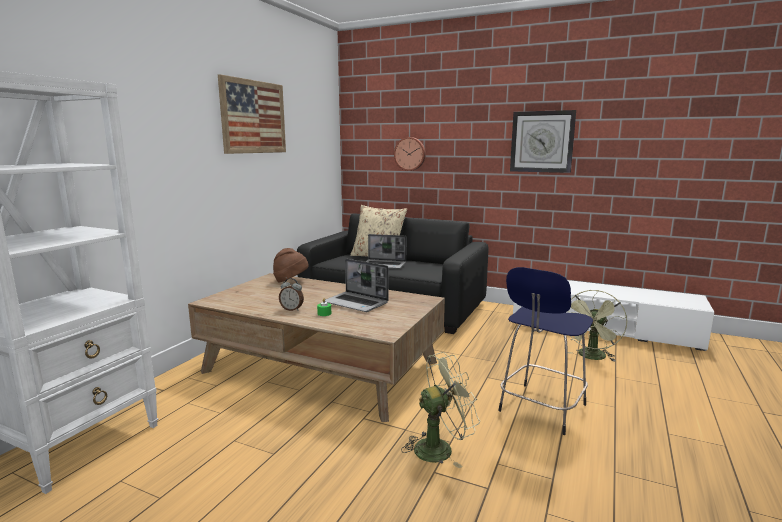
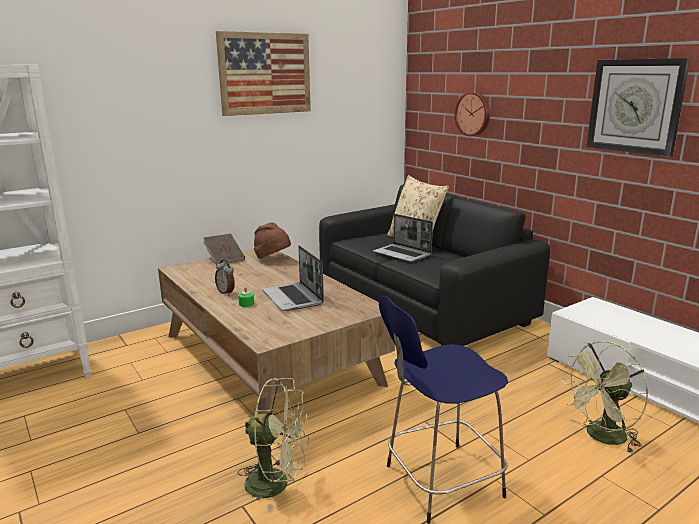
camera: 30 degrees right, 5 degrees up
none -> brown book [203,234,245,265]

